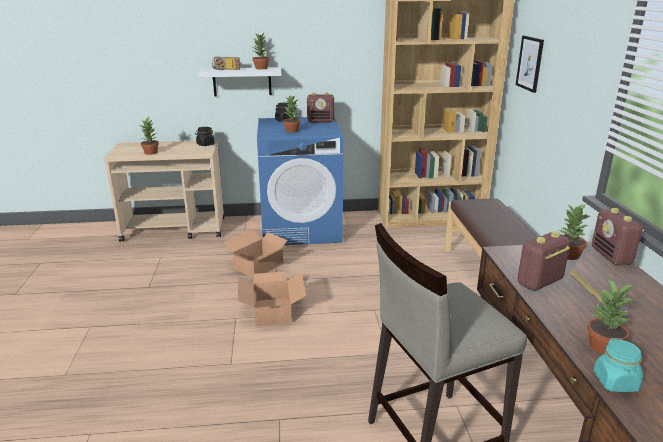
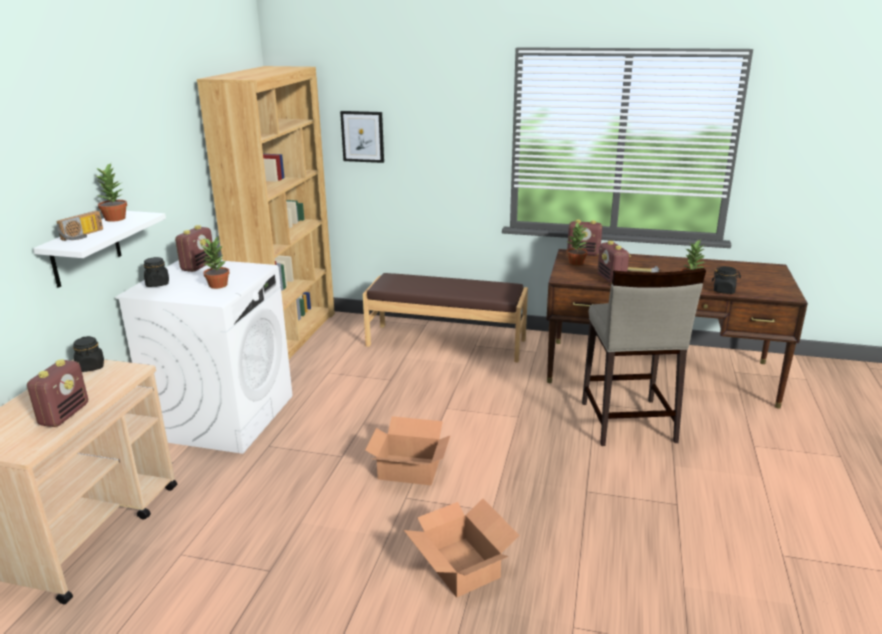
camera: 70 degrees left, 0 degrees up
potted plant [140,117,159,155] -> radio [27,360,88,427]
cardboard box [224,229,291,278] -> cardboard box moved to [404,499,519,598]
blue washing machine [257,117,343,245] -> white washing machine [115,260,293,454]
turquoise jar [594,338,643,392] -> black jar [712,266,741,294]

